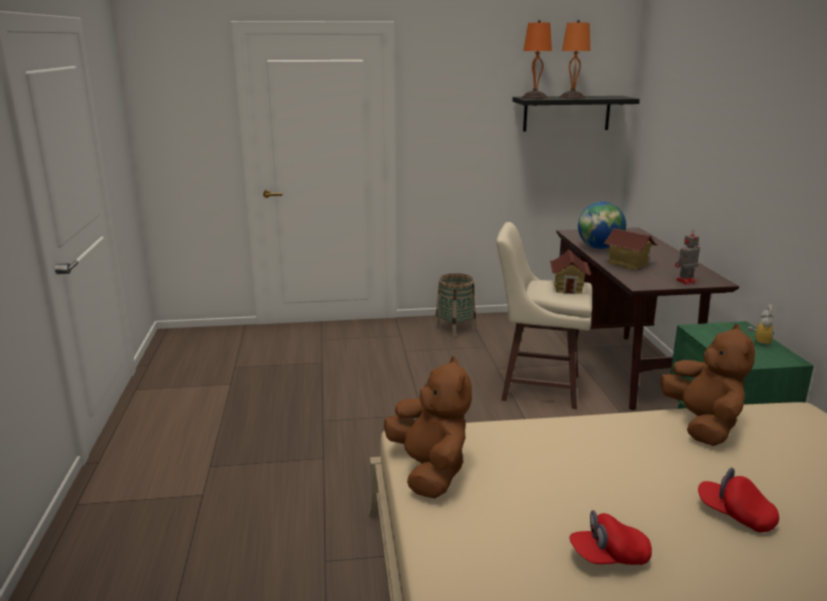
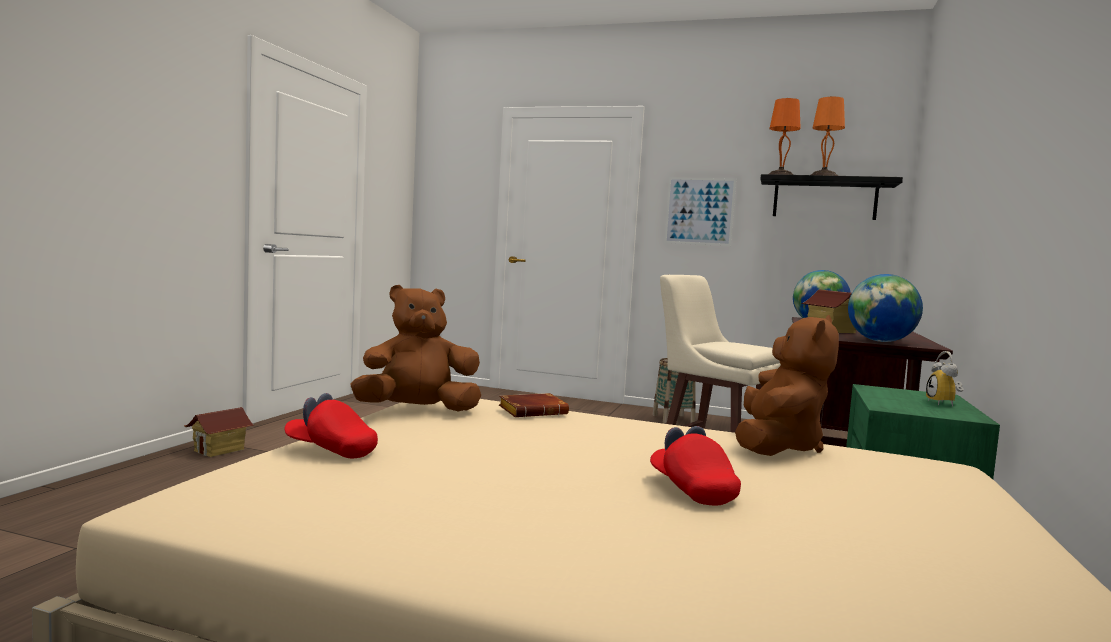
camera: 25 degrees right, 15 degrees down
brown plush toy [384,356,472,499] -> brown plush toy turned 120 degrees counterclockwise [351,285,481,412]
toy house [550,250,591,294] -> toy house moved to [184,407,254,457]
red cap [569,510,652,565] -> red cap moved to [284,393,378,458]
toy robot [675,229,700,285] -> globe [848,274,923,342]
alarm clock [747,304,774,346] -> alarm clock turned 135 degrees clockwise [926,351,964,407]
none -> brown book [499,393,569,417]
none -> picture [664,177,736,246]

